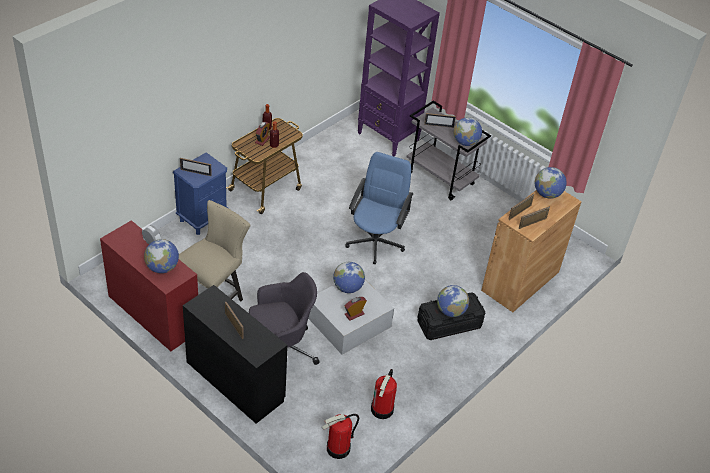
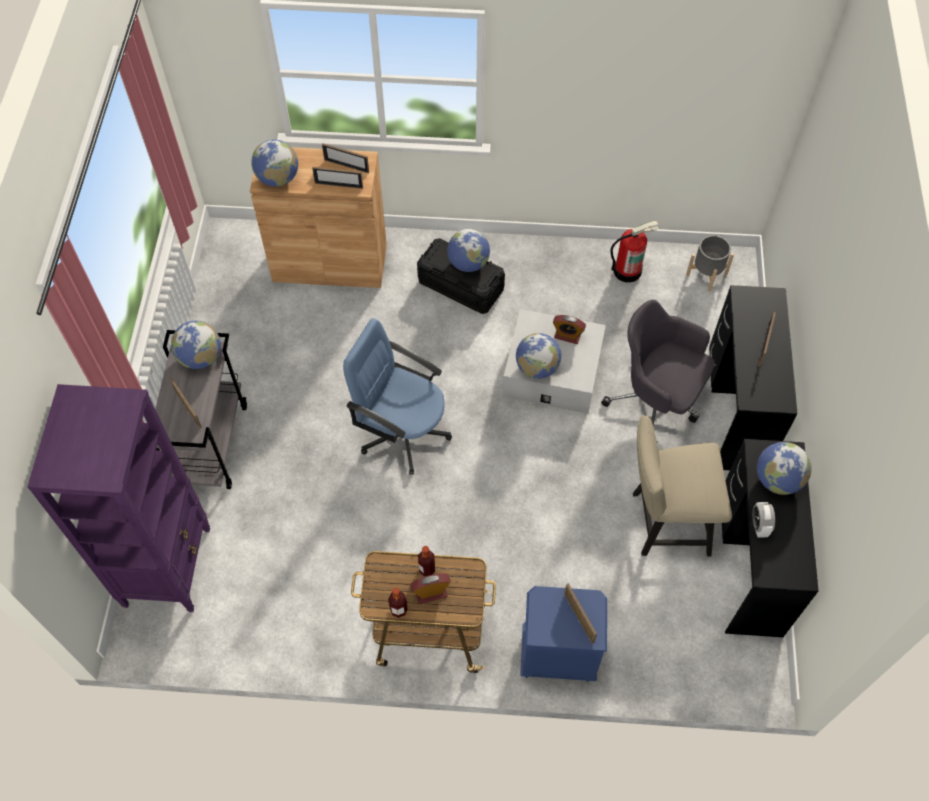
camera: 125 degrees left, 15 degrees up
red desk [100,220,198,351] -> black desk [722,439,819,637]
fire extinguisher [322,414,359,459] -> grey planter [686,235,734,291]
blue office chair [346,152,413,264] -> blue office chair turned 45 degrees clockwise [343,318,452,475]

